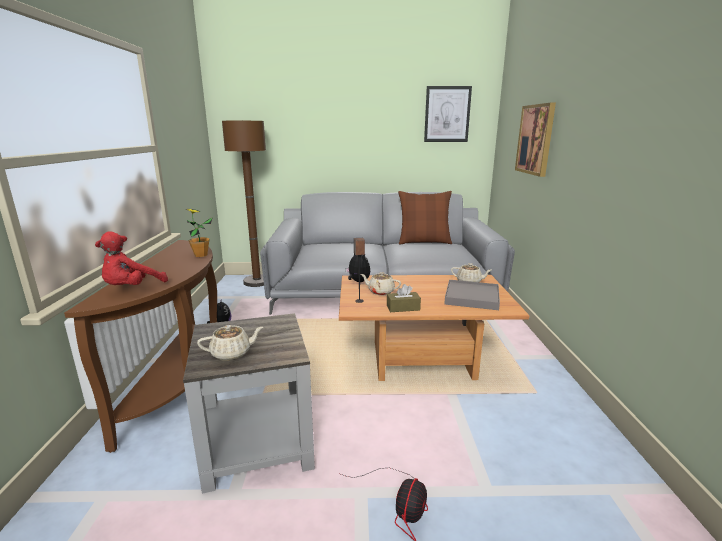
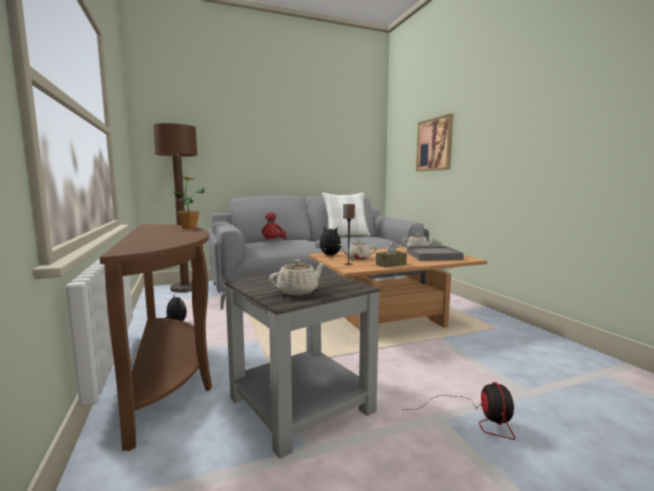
camera: 20 degrees left, 10 degrees down
red plush toy [95,231,168,285] -> red plush toy moved to [261,212,286,240]
brown pillow [398,191,452,244] -> white pillow [322,192,370,236]
picture [424,86,472,142] -> none

